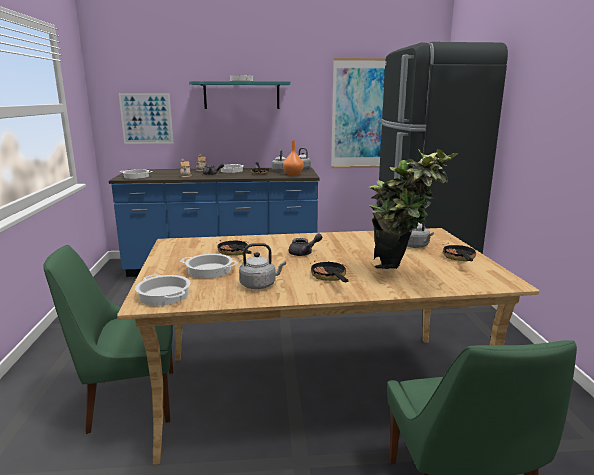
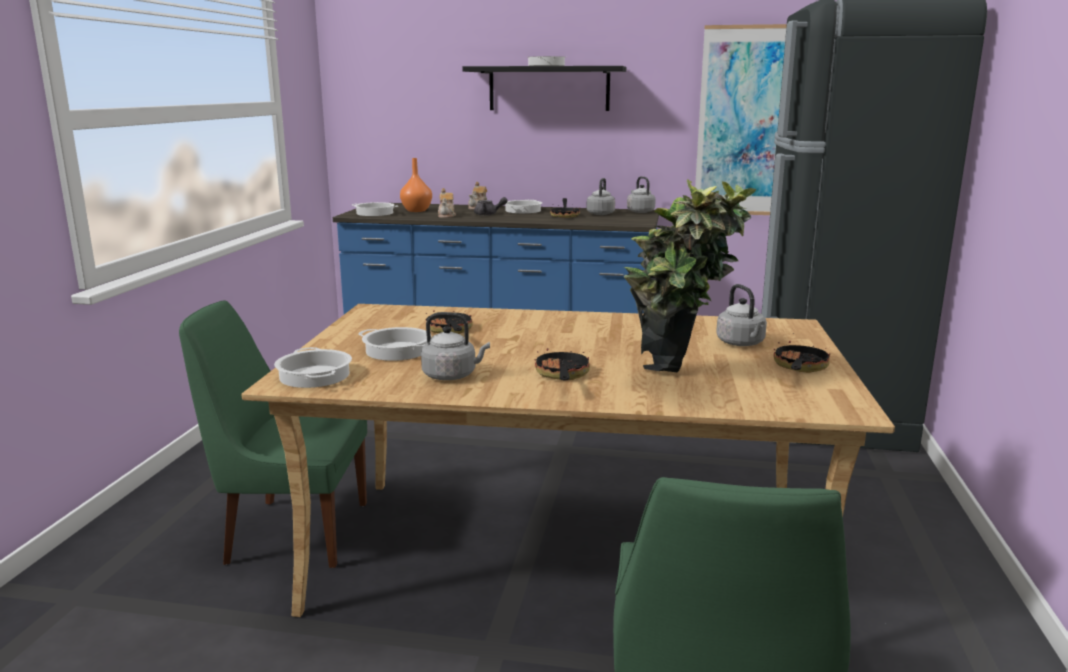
camera: 15 degrees right, 0 degrees up
picture [119,93,173,144] -> none
turquoise shelf [189,81,291,109] -> black shelf [462,66,626,111]
orange vase [283,140,304,176] -> orange vase moved to [400,158,432,212]
grey teapot [289,233,323,256] -> none

